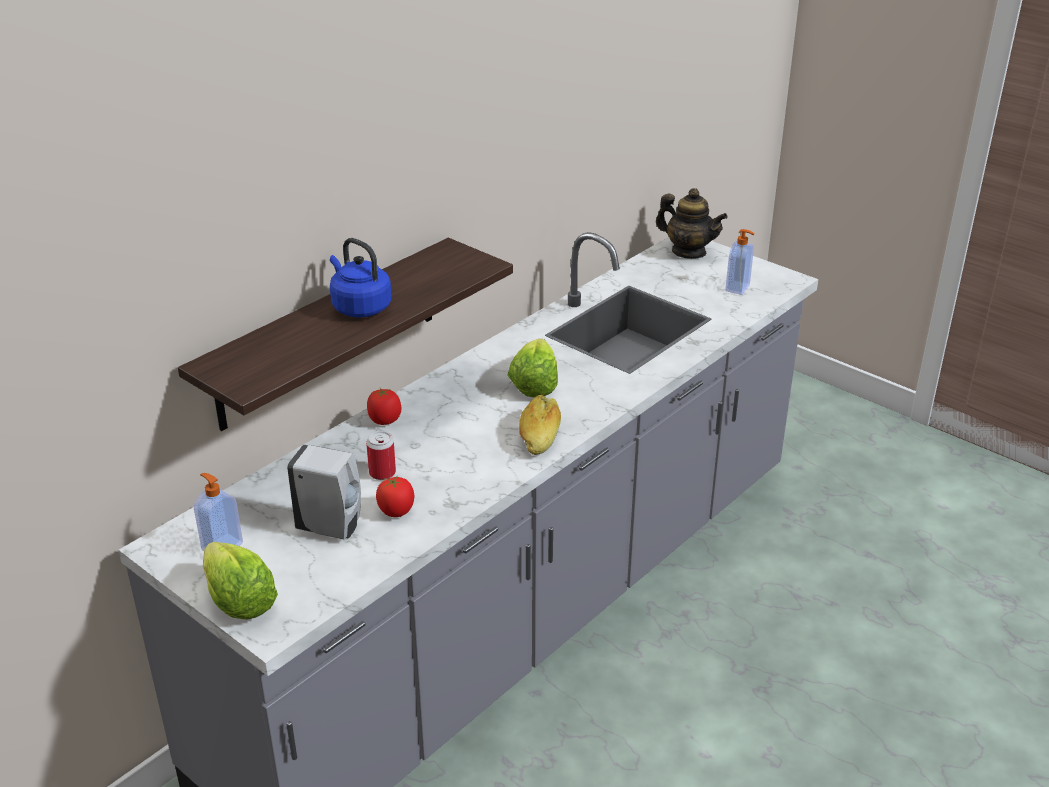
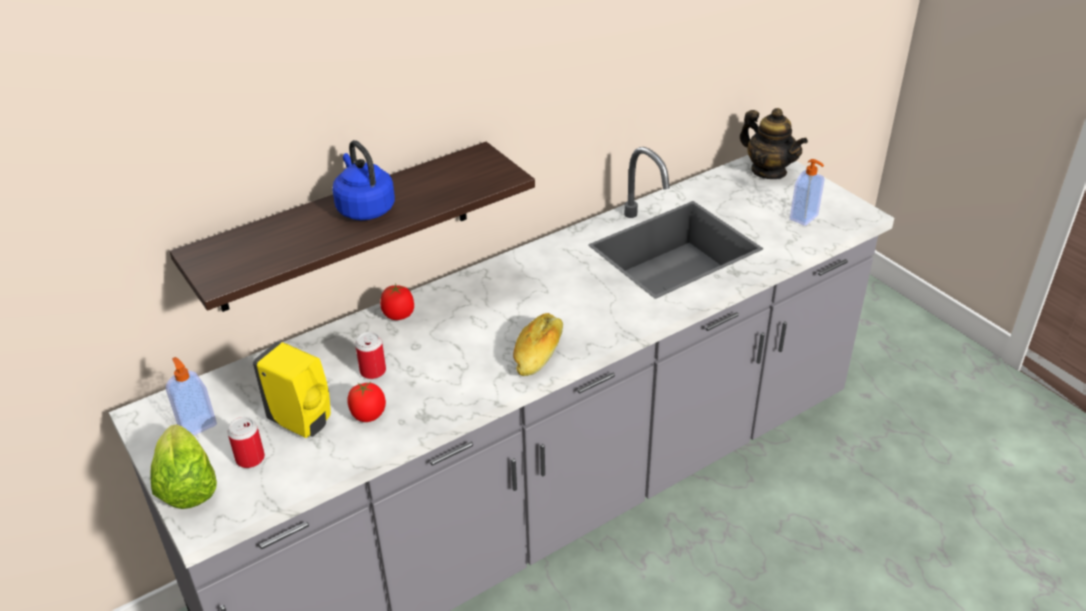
camera: 15 degrees right, 5 degrees up
white soap dispenser [287,445,361,539] -> yellow soap dispenser [253,341,331,438]
lettuce [508,339,558,398] -> none
none -> can [227,417,265,468]

